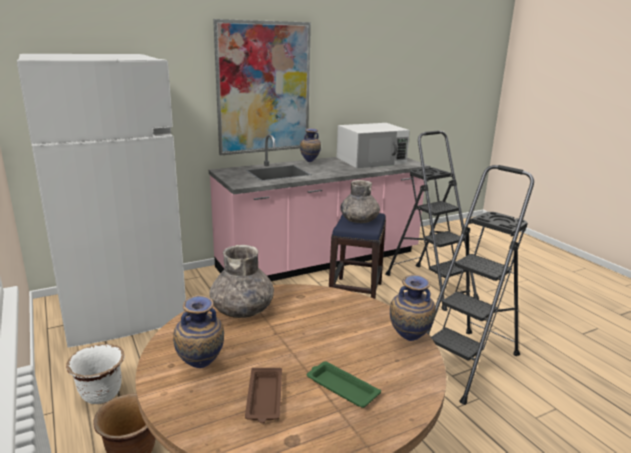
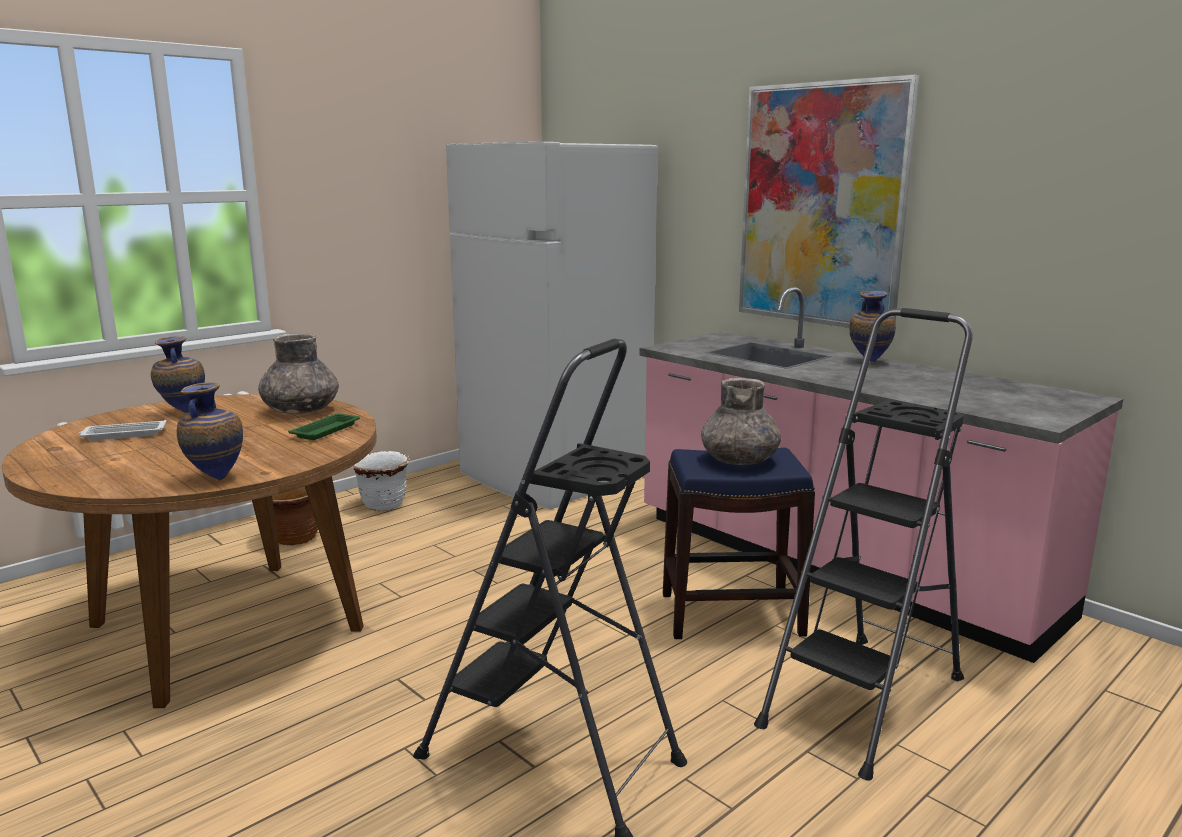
camera: 75 degrees right, 5 degrees down
brown tray [245,368,282,423] -> white tray [79,420,167,441]
green tray [307,361,381,408] -> green tray moved to [288,414,360,440]
white microwave [336,123,410,169] -> none

